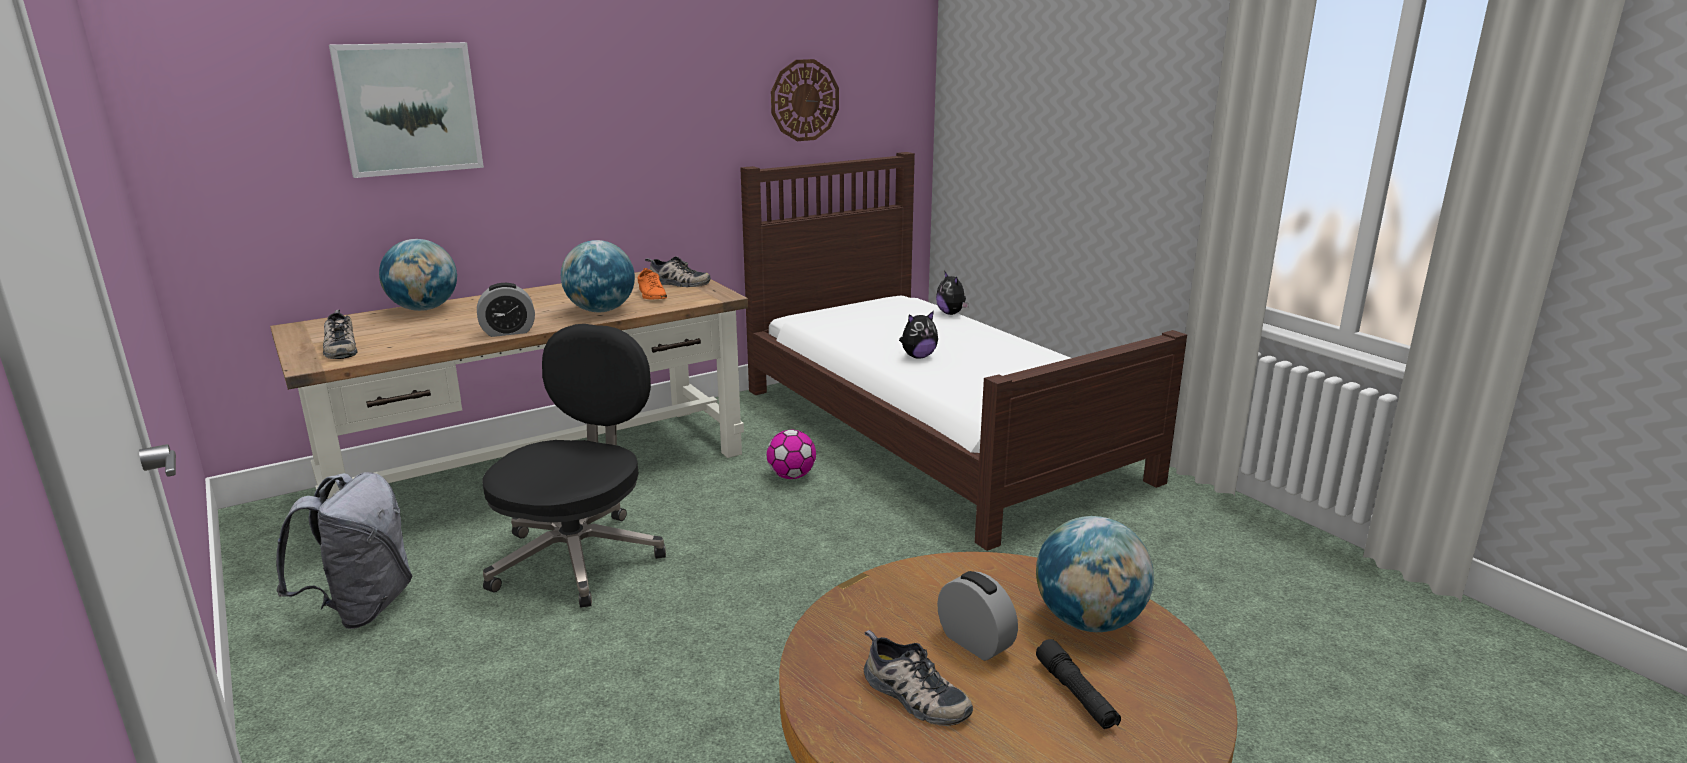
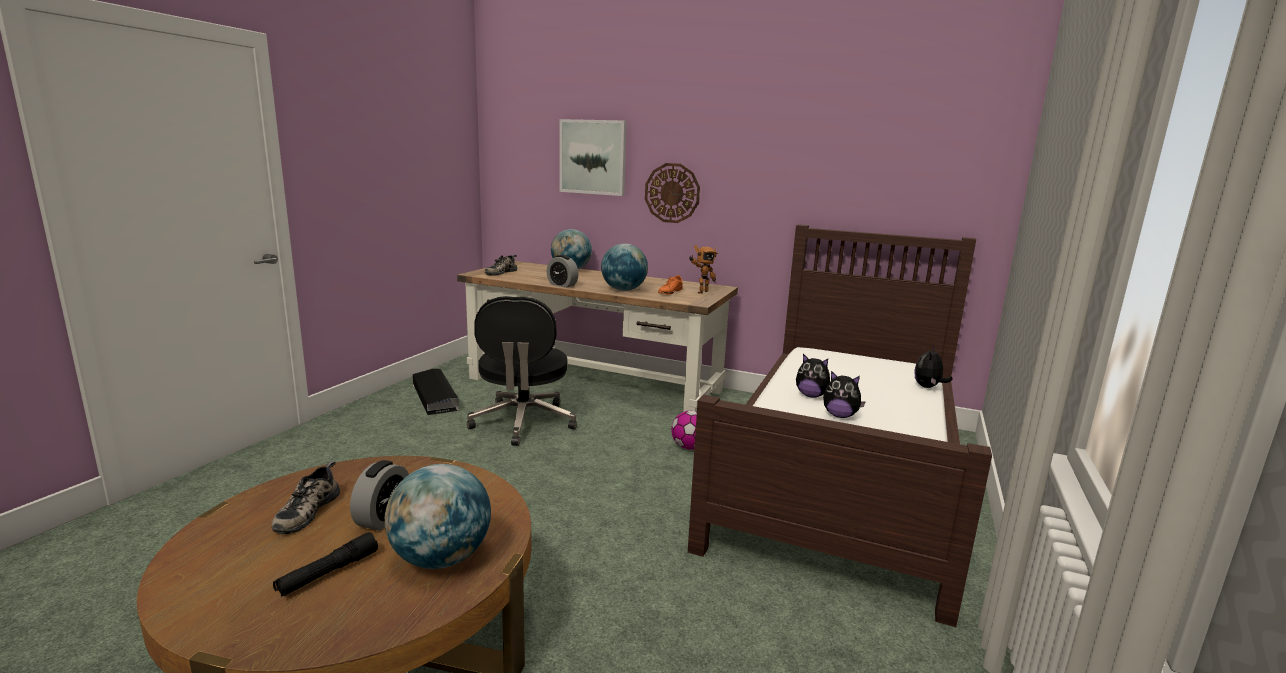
camera: 55 degrees right, 5 degrees down
grey backpack [276,472,412,629] -> black storage box [413,369,459,415]
black office chair [482,324,666,608] -> black office chair turned 105 degrees clockwise [467,296,577,446]
shoe [645,256,711,287] -> toy robot [689,245,718,293]
wall clock [771,59,839,141] -> wall clock moved to [645,163,700,223]
none -> plush toy [823,371,865,418]

